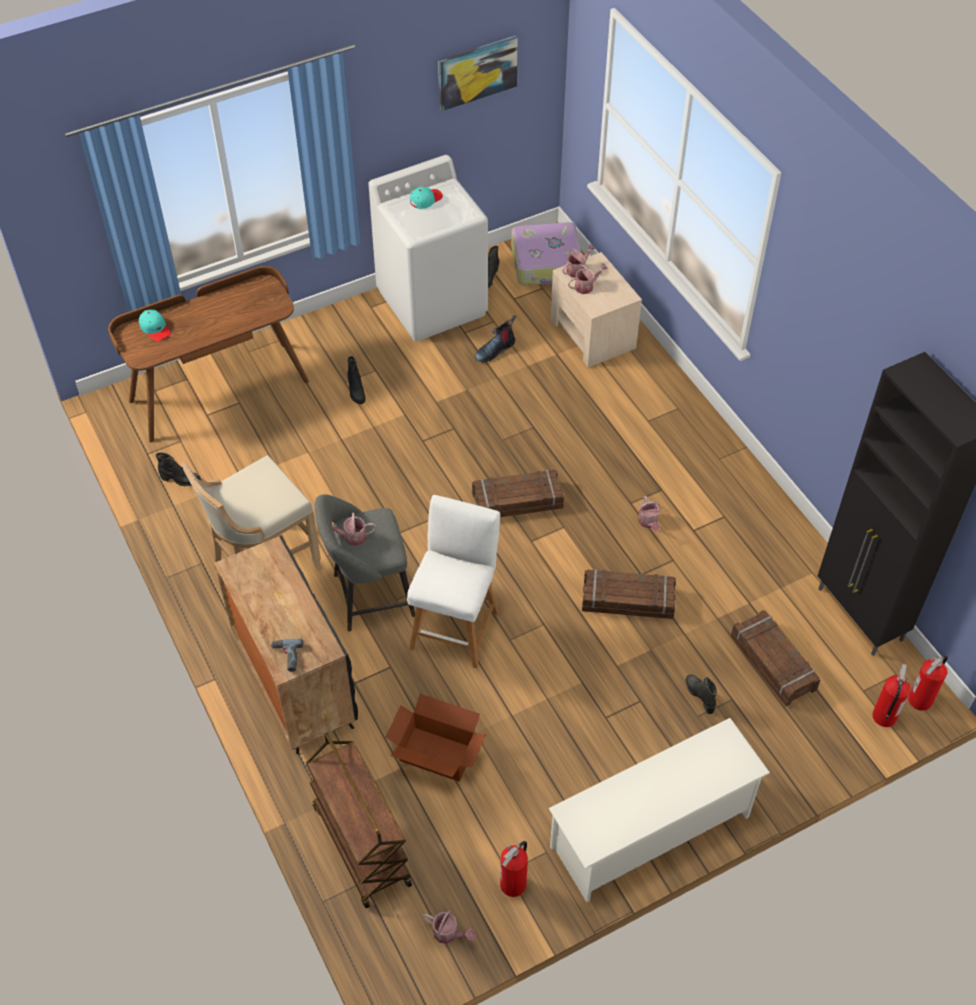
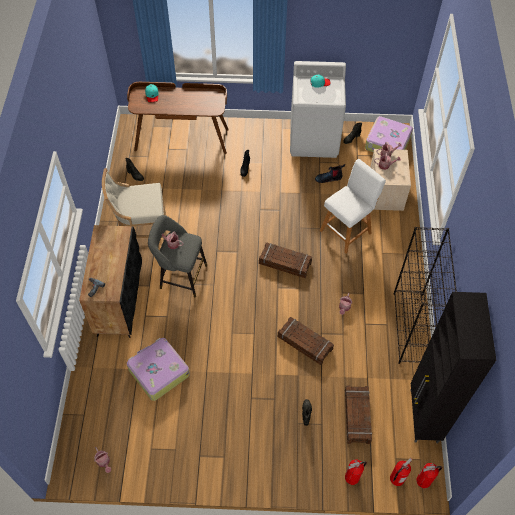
camera: 30 degrees right, 5 degrees up
brown cart [305,733,412,909] -> none
cardboard box [386,694,486,781] -> suitcase [127,338,190,401]
white stool [407,495,500,668] -> white stool moved to [320,159,386,254]
picture [438,36,518,111] -> none
fire extinguisher [500,841,528,897] -> fire extinguisher moved to [345,459,367,485]
white shoe rack [549,718,770,902] -> none
none -> black bookcase [394,227,457,364]

